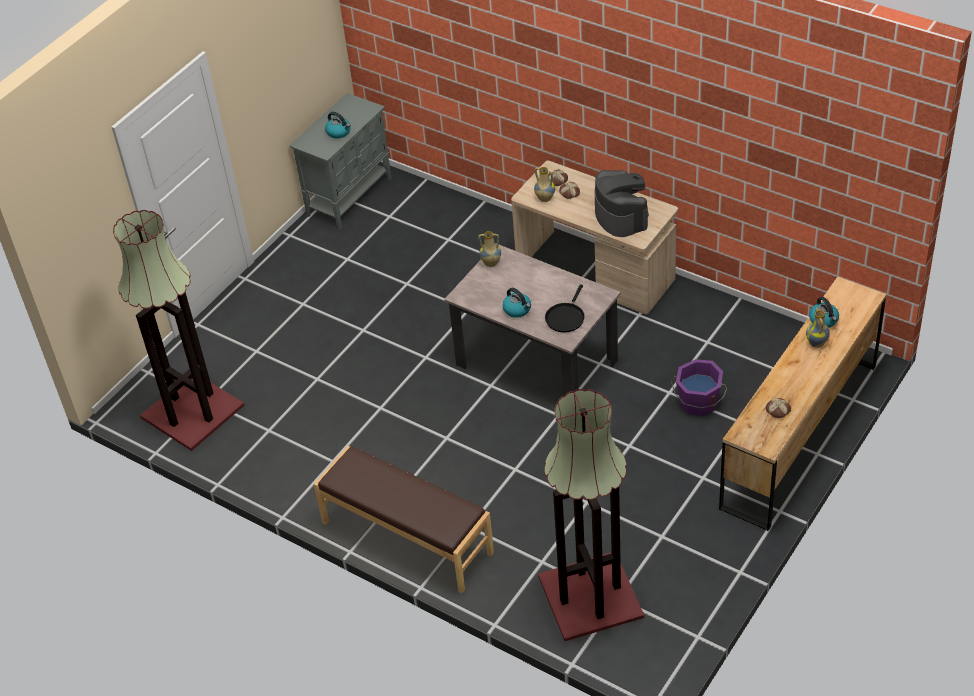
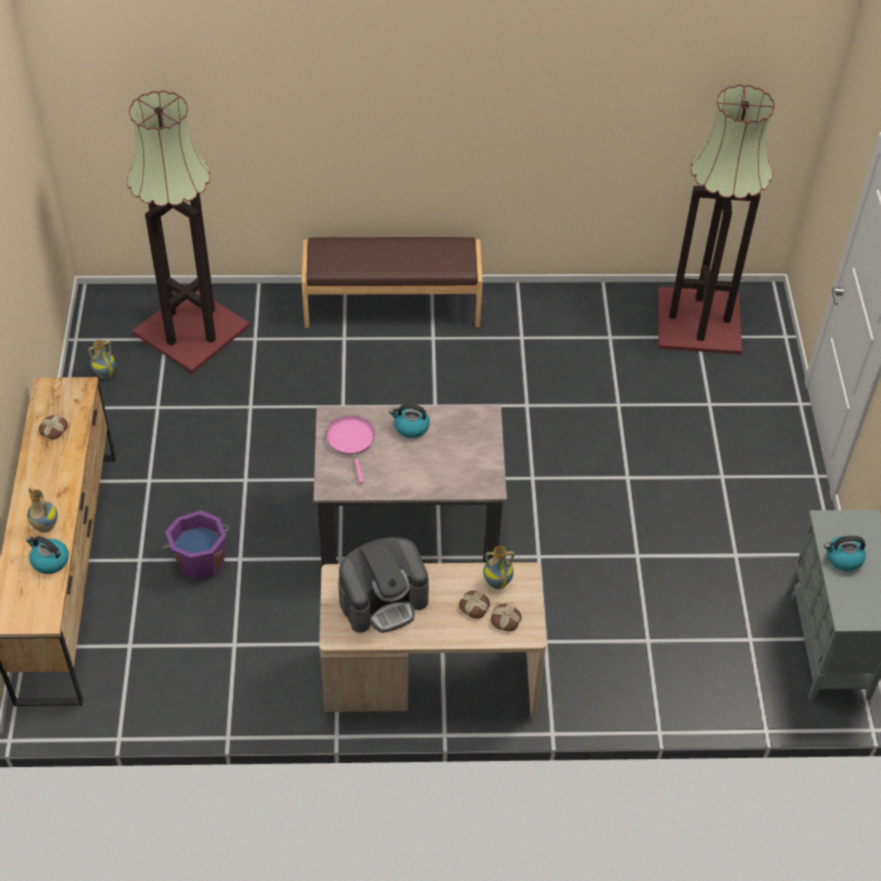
camera: 140 degrees right, 5 degrees up
vase [478,231,501,267] -> vase moved to [88,340,116,379]
black frying pan [545,284,585,333] -> pink frying pan [326,415,375,483]
coffee machine [595,170,649,237] -> coffee machine turned 60 degrees counterclockwise [338,537,429,633]

